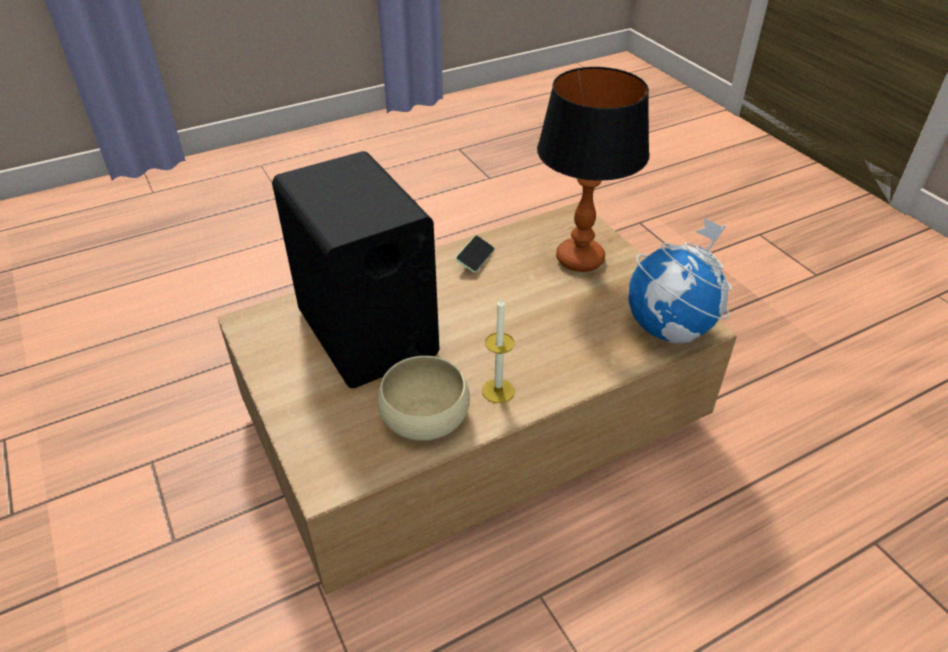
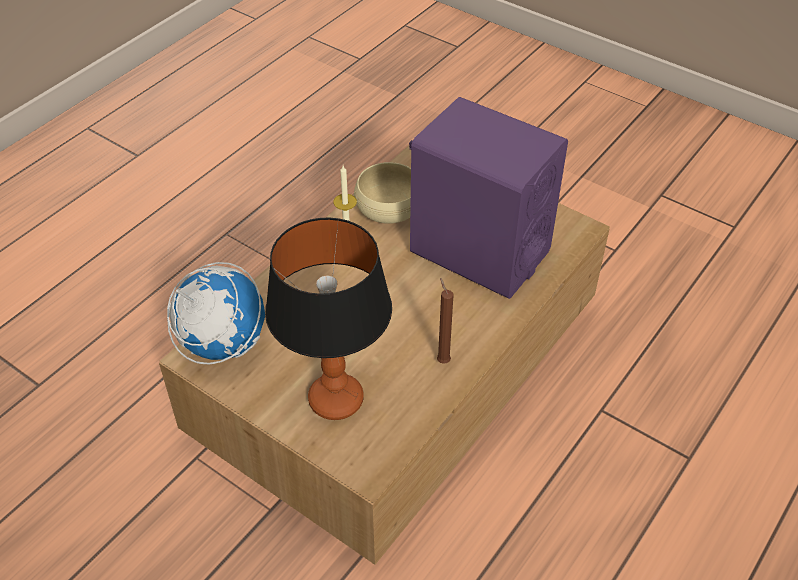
camera: 155 degrees right, 5 degrees up
black speaker [272,151,439,388] -> purple speaker [409,97,568,299]
phone [455,235,495,273] -> brown candle [437,278,454,364]

